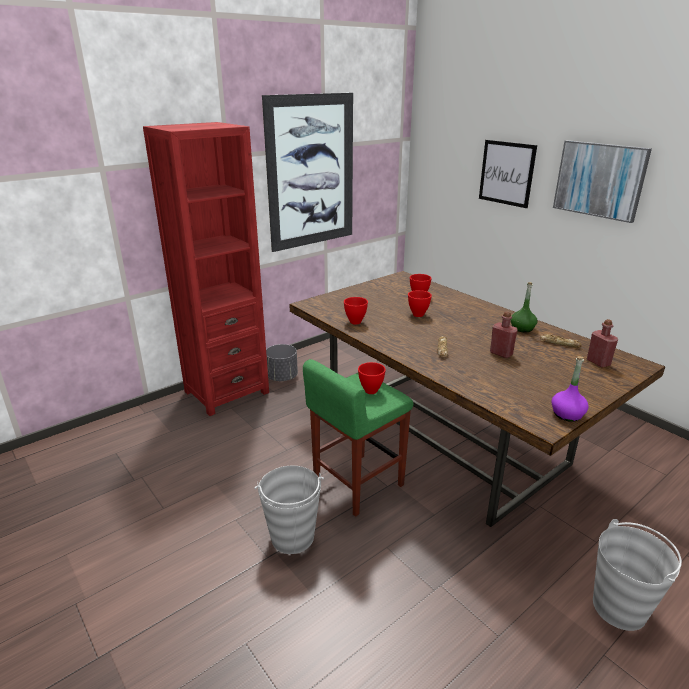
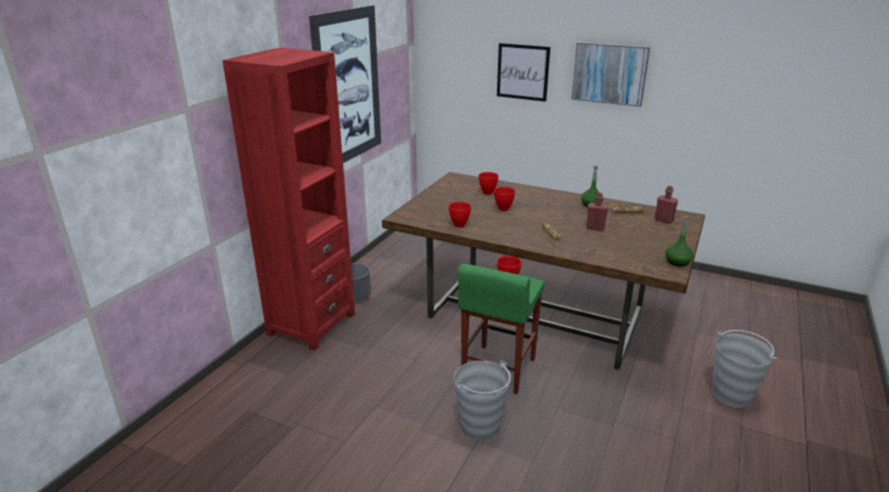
camera: 25 degrees left, 0 degrees up
purple bottle [551,356,589,422] -> green bottle [666,216,694,267]

